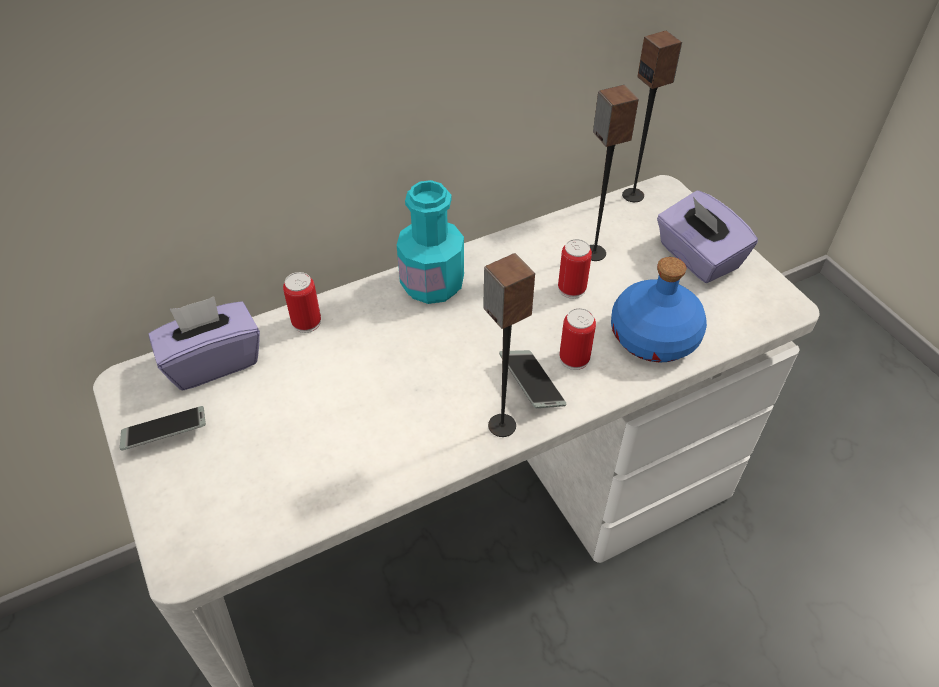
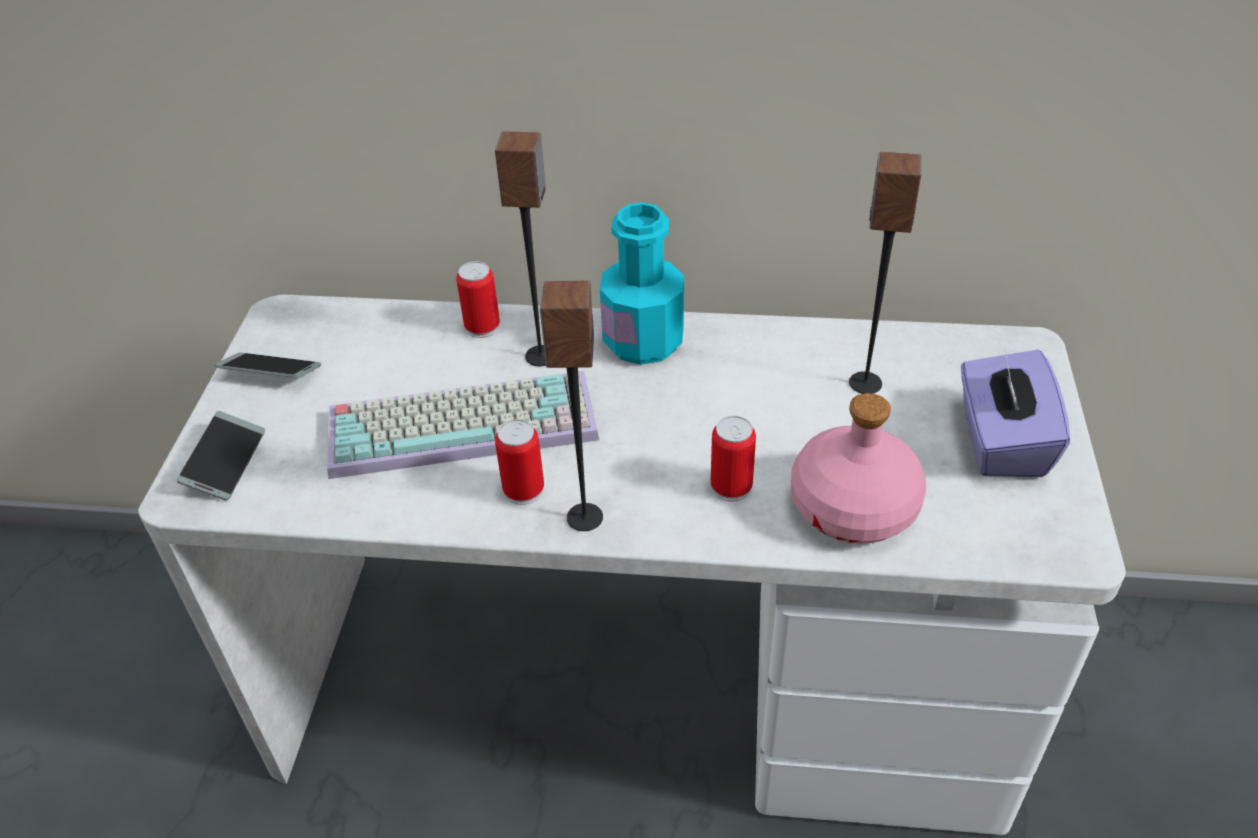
camera: 35 degrees right, 5 degrees down
purple tissue box [149,296,260,390] -> none
phone [499,350,567,408] -> phone moved to [177,411,265,501]
can [558,239,592,299] -> can moved to [495,419,544,505]
blue bottle [611,257,707,362] -> pink bottle [791,393,926,544]
speaker [622,31,682,202] -> speaker moved to [495,131,546,366]
none -> keyboard [327,371,599,479]

